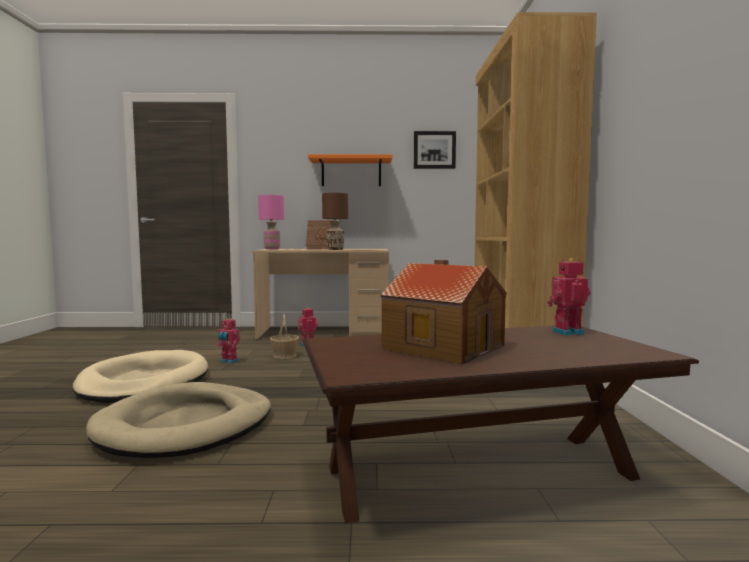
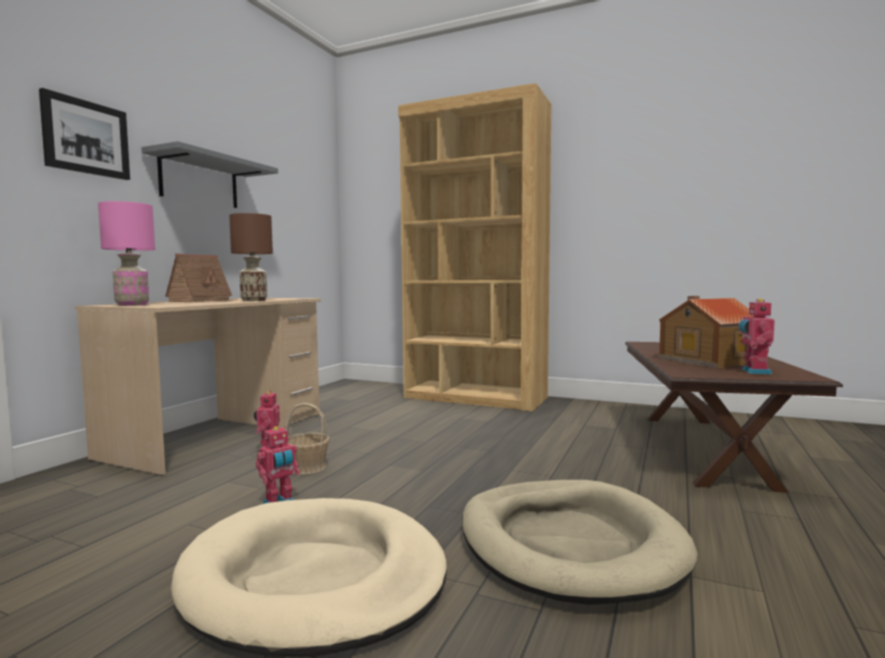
camera: 65 degrees left, 0 degrees up
orange shelf [308,154,392,186] -> grey shelf [141,141,278,208]
picture [414,131,456,169] -> picture moved to [39,88,130,180]
toy robot [547,258,591,336] -> toy robot moved to [739,298,775,374]

